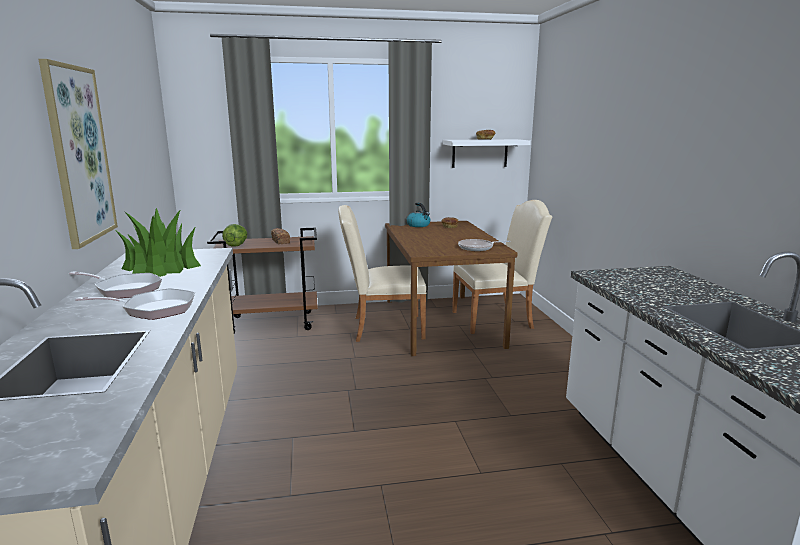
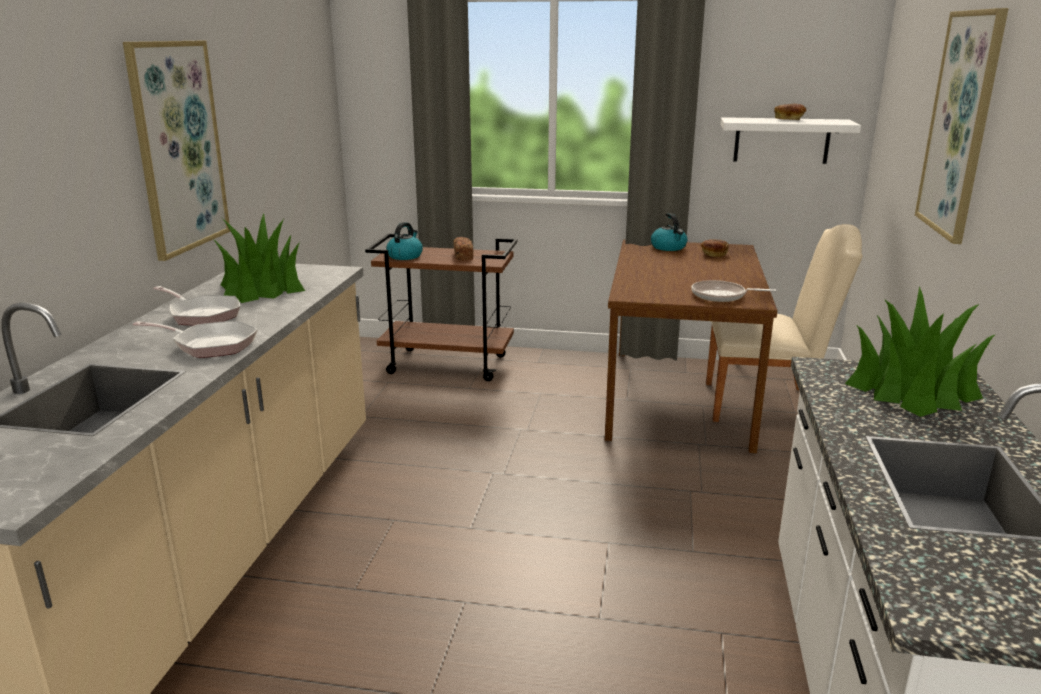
camera: 20 degrees right, 5 degrees up
lettuce [222,224,247,247] -> kettle [386,222,423,260]
beige chair [338,205,426,342] -> none
none -> potted plant [845,286,996,417]
none -> picture [915,8,1009,244]

